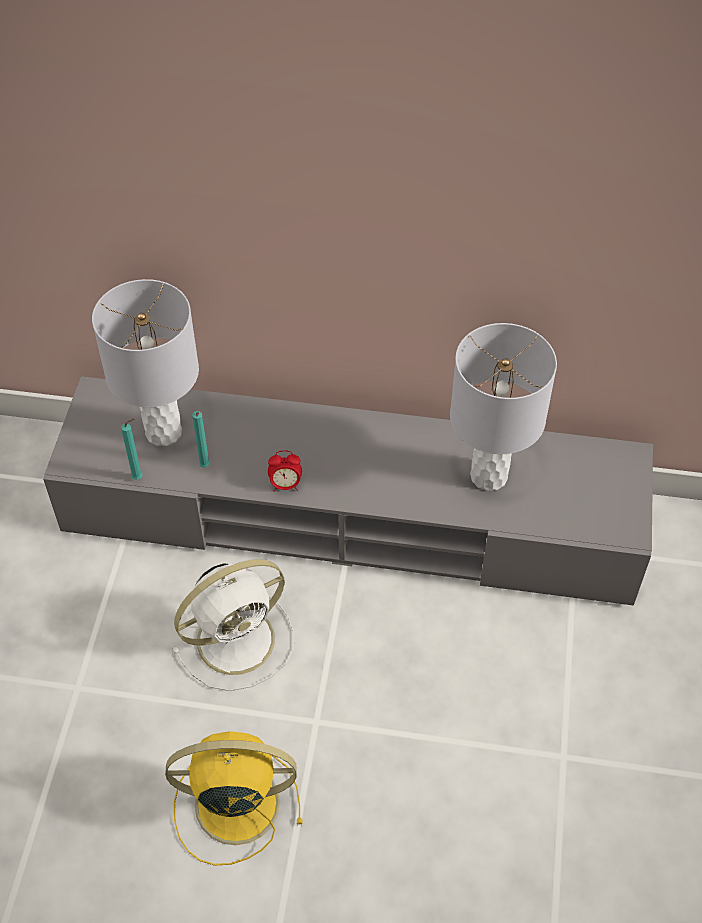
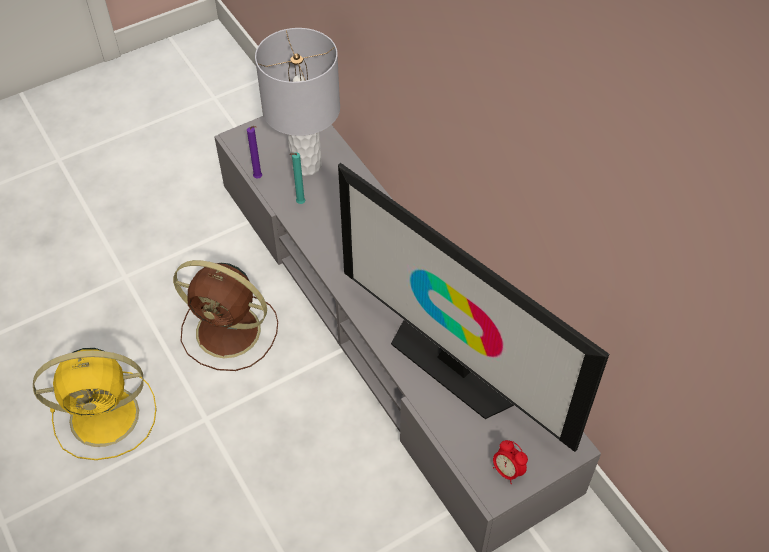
camera: 50 degrees right, 0 degrees up
turquoise candle [121,419,143,480] -> purple candle [247,126,262,178]
yellow fan [165,731,302,866] -> yellow fan turned 120 degrees clockwise [33,348,157,460]
white fan [172,559,294,691] -> brown fan [173,260,278,371]
alarm clock [268,450,302,492] -> alarm clock moved to [493,440,528,484]
grey table lamp [450,323,557,491] -> television [338,163,609,452]

